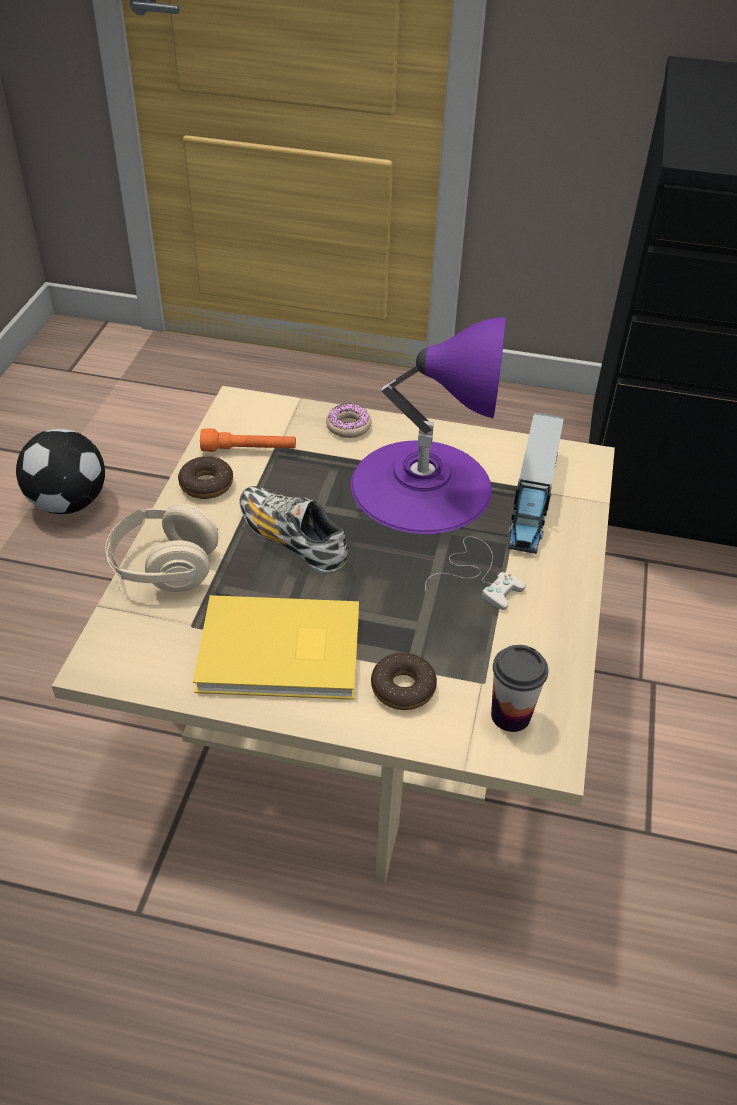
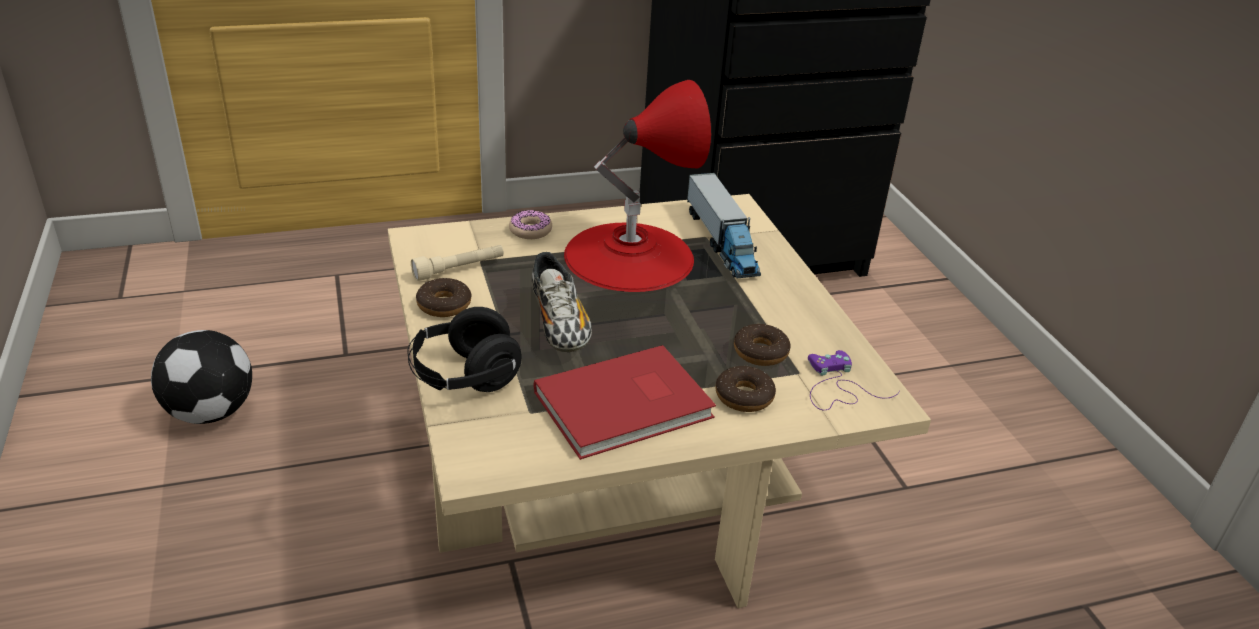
camera: 30 degrees left, 10 degrees down
beige headphones [105,503,219,592] -> black headphones [407,307,522,392]
yellow book [193,595,359,700] -> red book [533,345,716,460]
orange flashlight [200,428,296,452] -> beige flashlight [411,245,504,281]
shoe [240,486,348,574] -> shoe turned 120 degrees counterclockwise [532,252,592,352]
purple table lamp [351,317,506,534] -> red table lamp [564,80,711,292]
white game controller [425,536,526,610] -> none
cup [491,645,548,732] -> purple game controller [808,350,900,410]
none -> donut [734,323,791,366]

